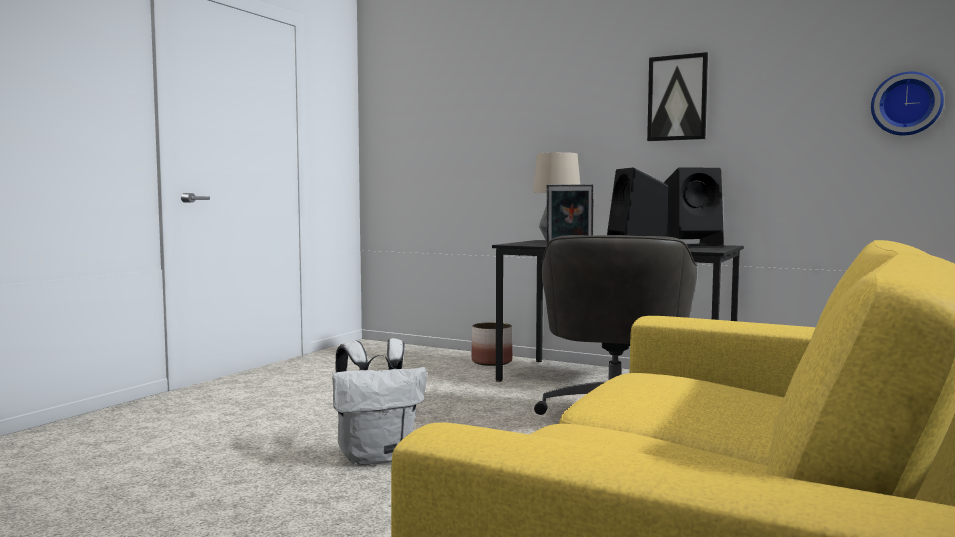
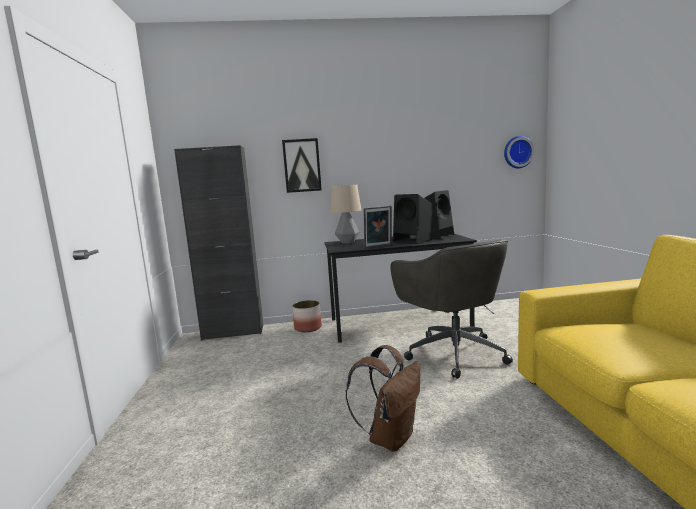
camera: 35 degrees left, 5 degrees up
white backpack [333,338,427,466] -> brown backpack [345,345,420,452]
picture [647,52,708,141] -> picture moved to [282,138,322,193]
none -> black cabinet [174,145,263,341]

